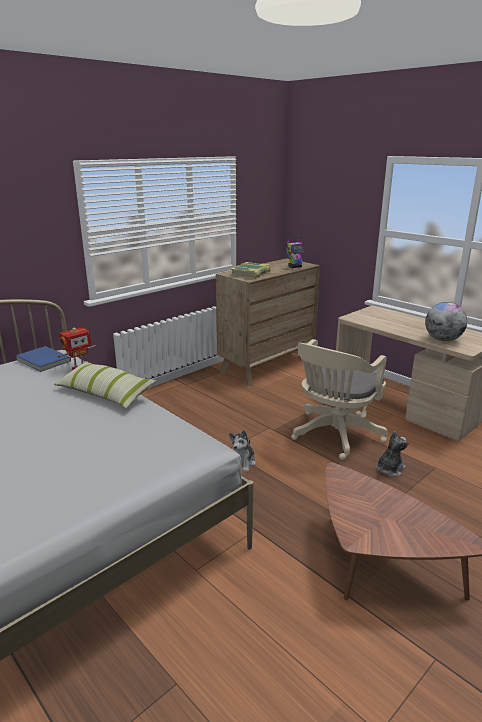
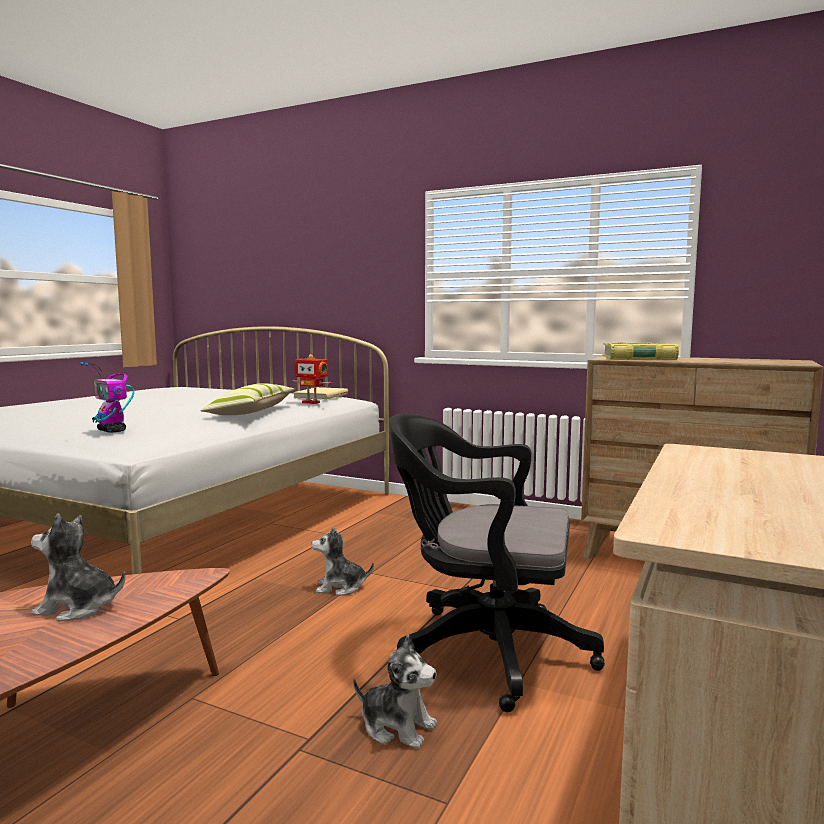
camera: 70 degrees right, 15 degrees down
blue book [16,346,71,372] -> beige book [293,387,348,400]
toy robot [286,236,305,268] -> toy robot moved to [80,362,134,433]
beige office chair [291,339,387,460] -> black office chair [389,414,605,712]
globe [425,302,468,341] -> none
none -> plush toy [31,514,125,621]

